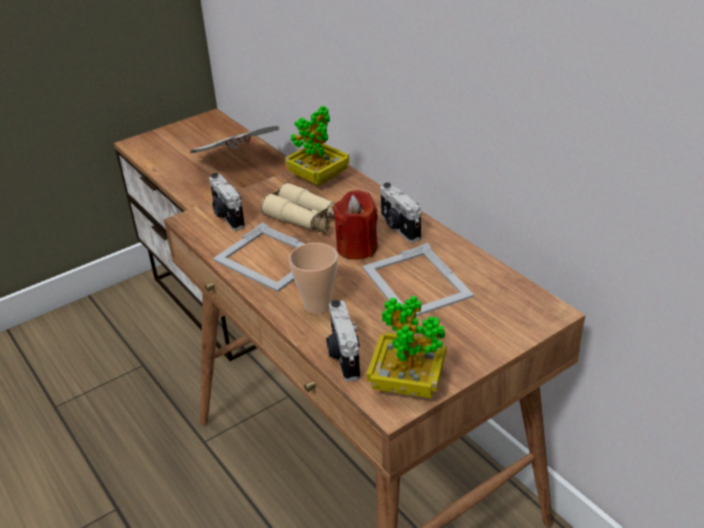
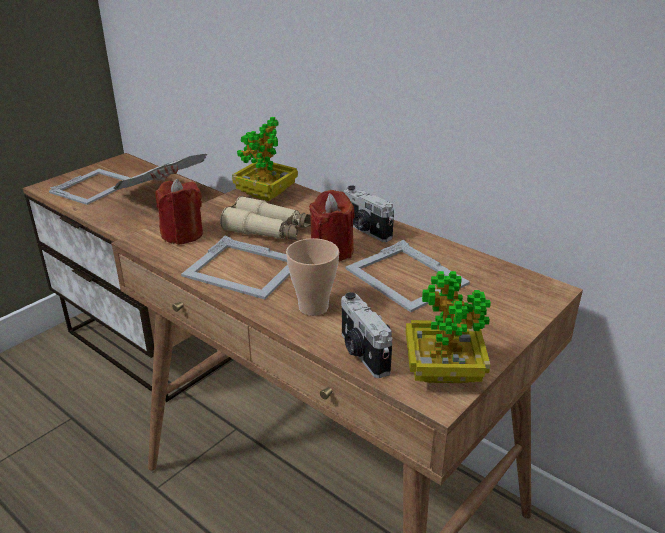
camera: 15 degrees left, 5 degrees down
camera [209,173,245,231] -> red candle [155,179,203,245]
none -> picture frame [49,169,130,205]

